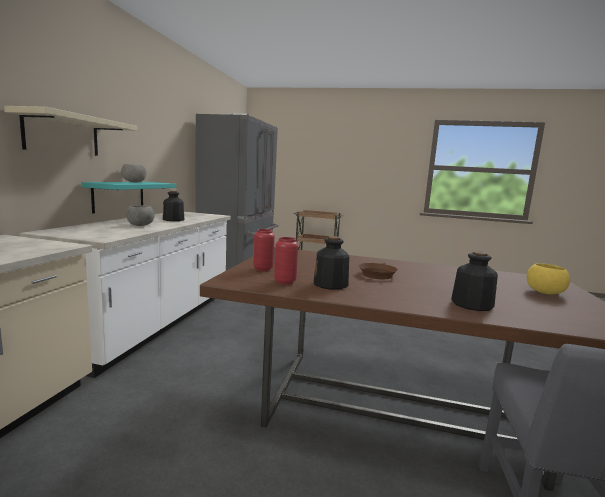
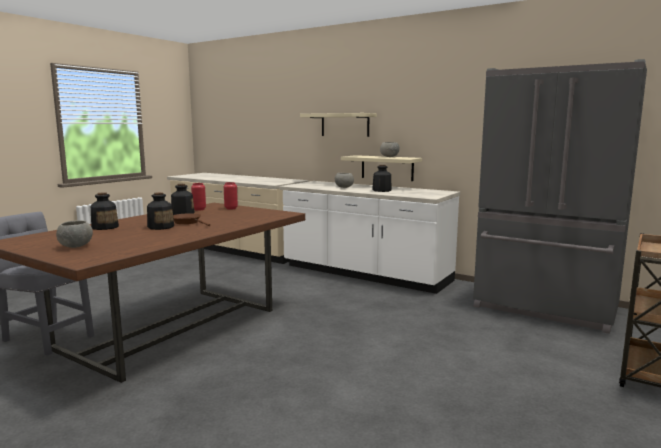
camera: 110 degrees right, 0 degrees up
turquoise shelf [81,182,176,213] -> beige shelf [341,155,422,181]
yellow bowl [527,263,570,294] -> grey bowl [56,220,93,248]
none -> bottle [147,192,174,230]

